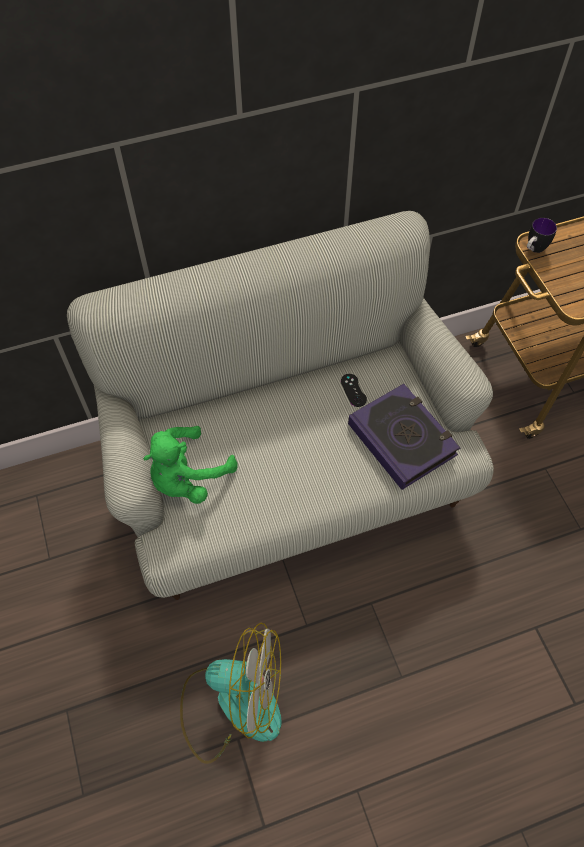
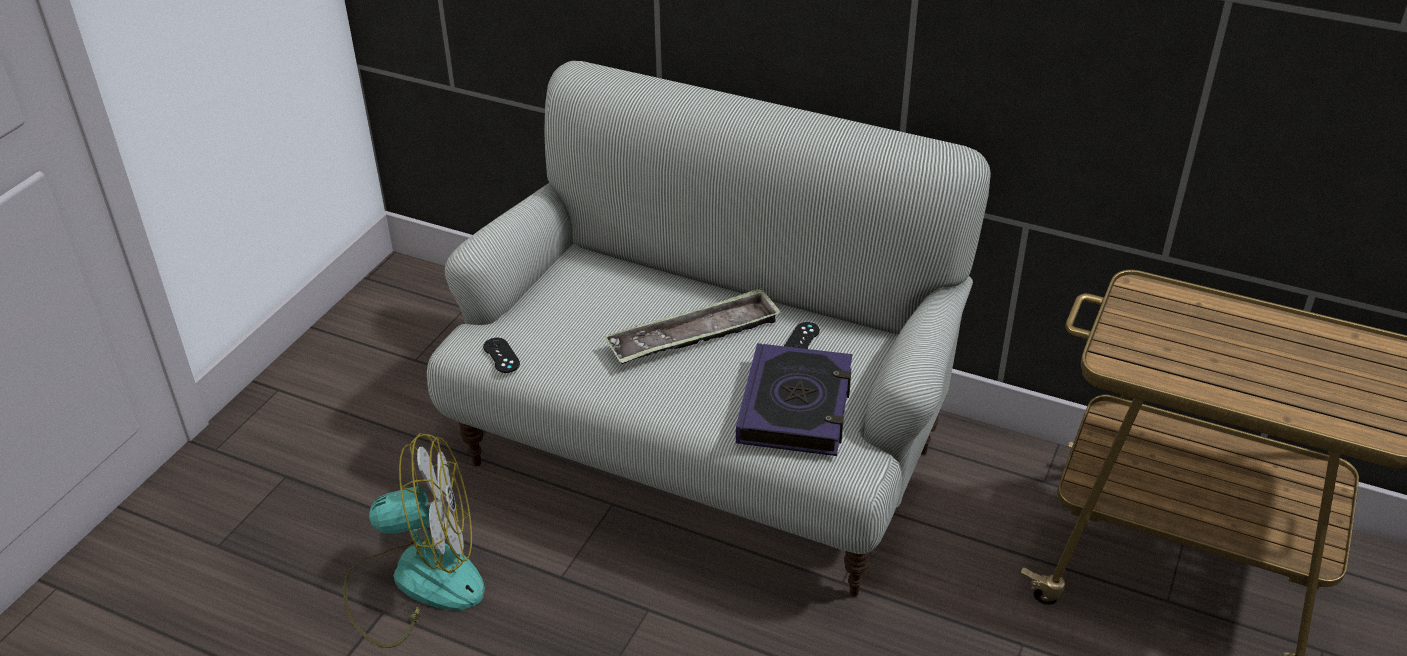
camera: 45 degrees right, 20 degrees down
green plush toy [143,426,238,504] -> none
fan [180,623,282,764] -> fan turned 60 degrees counterclockwise [343,433,485,648]
mug [527,218,557,253] -> none
none -> black game controller [483,338,520,373]
none -> tray [604,288,781,364]

